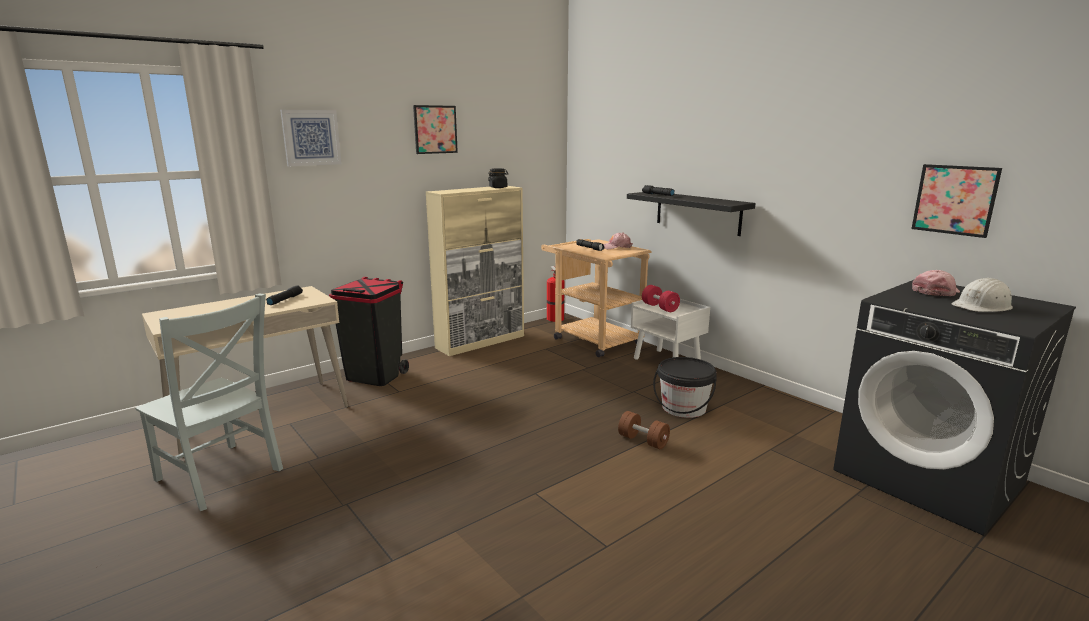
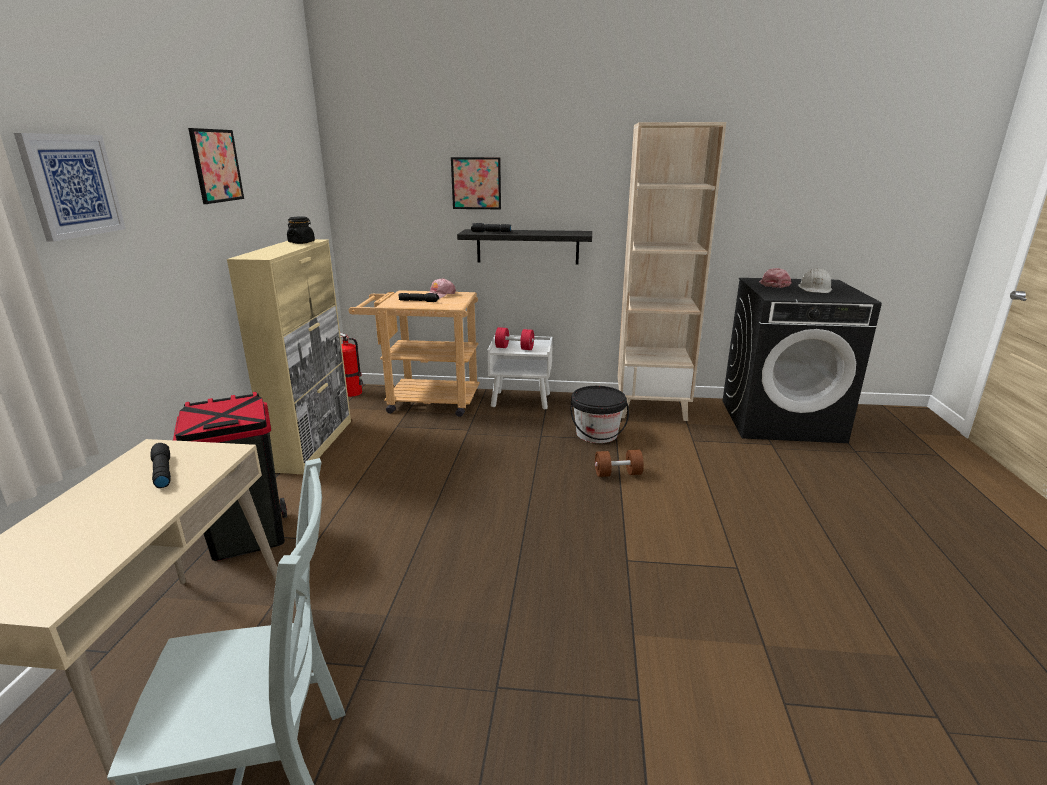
camera: 45 degrees left, 5 degrees up
picture [911,164,1002,238] -> picture moved to [451,157,501,209]
none -> beige bookcase [618,122,726,421]

